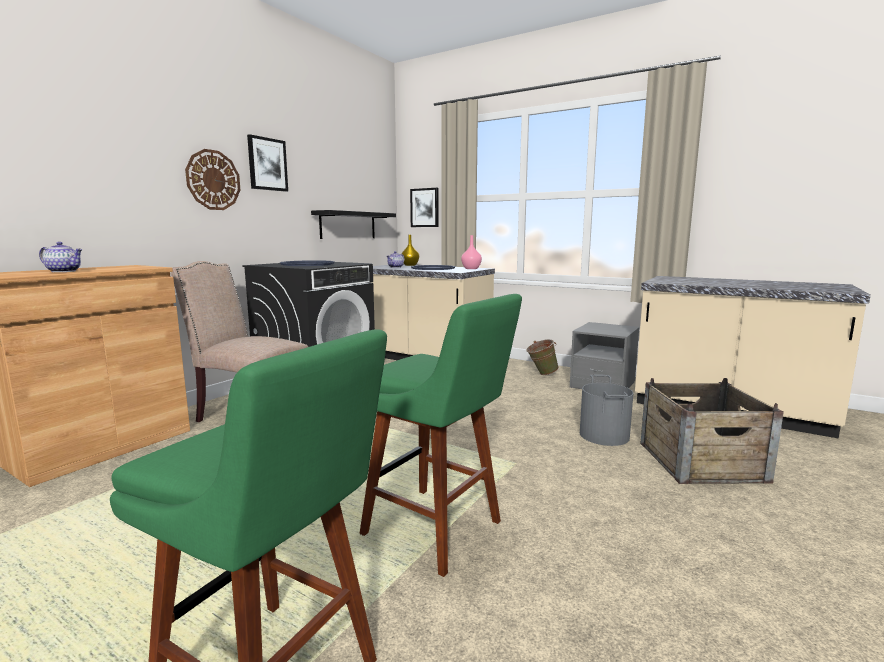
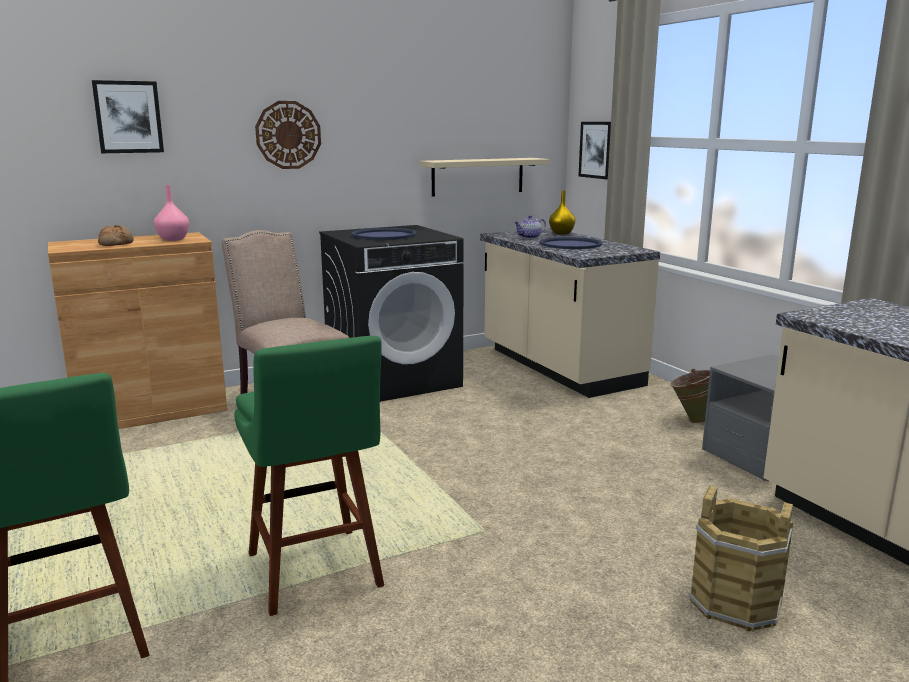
camera: 30 degrees right, 5 degrees up
teapot [39,242,83,272] -> bread [98,225,134,246]
picture [247,134,288,192] -> picture moved to [92,80,164,153]
black shelf [311,210,396,239] -> beige shelf [420,158,550,197]
pink vase [461,235,482,269] -> pink vase moved to [154,185,189,241]
grey bucket [580,374,633,446] -> none
crate [640,378,784,484] -> brown bucket [689,486,793,632]

